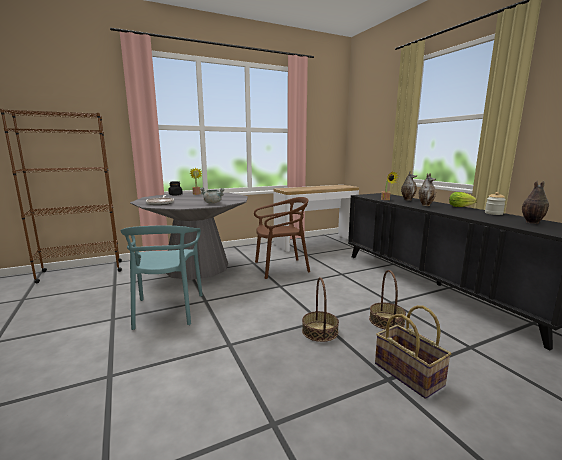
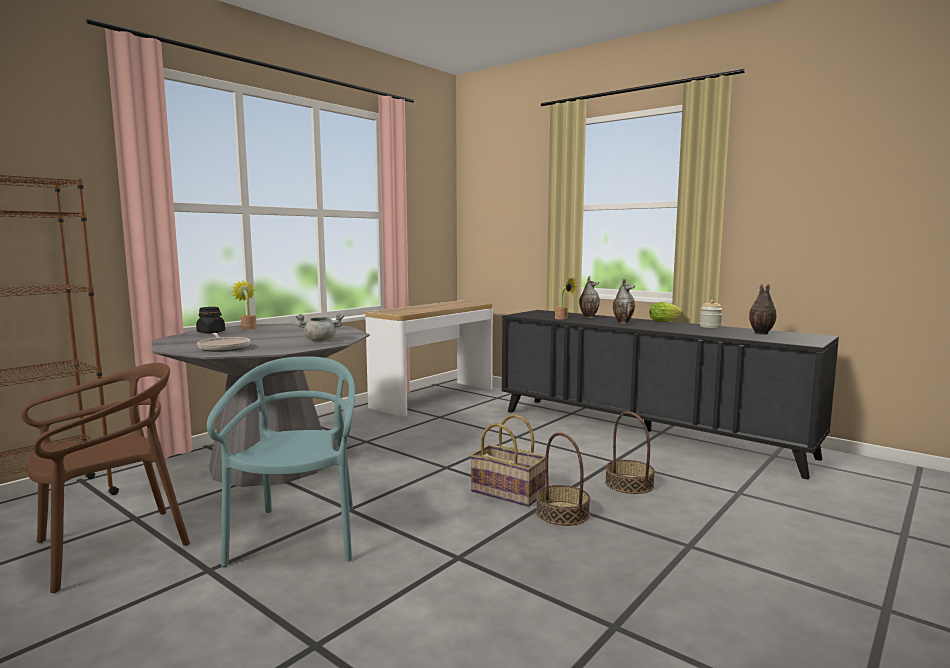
camera: 25 degrees left, 5 degrees down
turquoise chair [120,226,203,330] -> turquoise chair turned 150 degrees counterclockwise [207,357,355,567]
brown chair [254,197,310,279] -> brown chair moved to [21,363,190,593]
basket [375,305,451,399] -> basket moved to [470,414,546,507]

